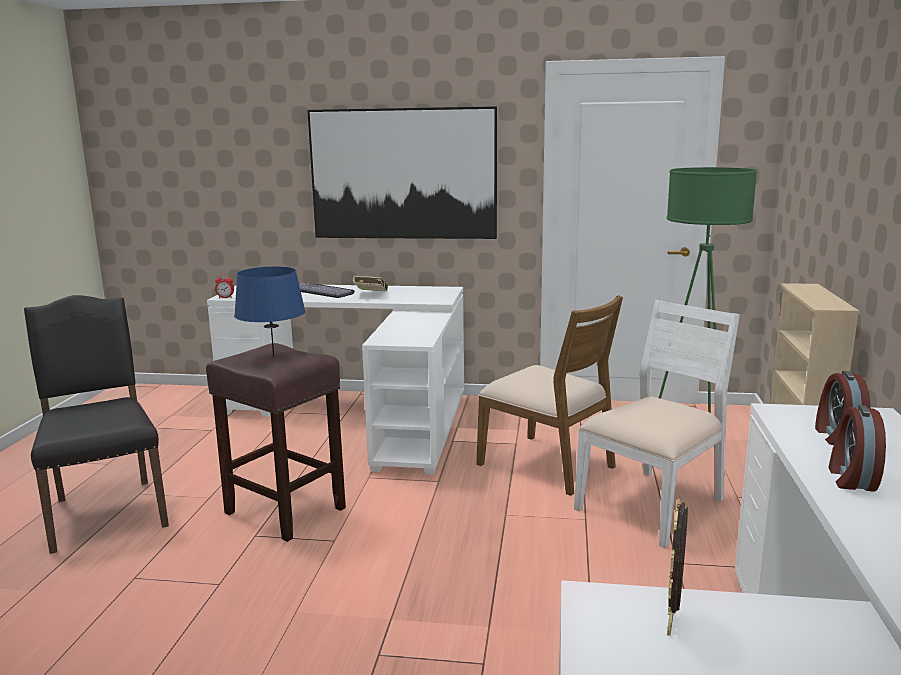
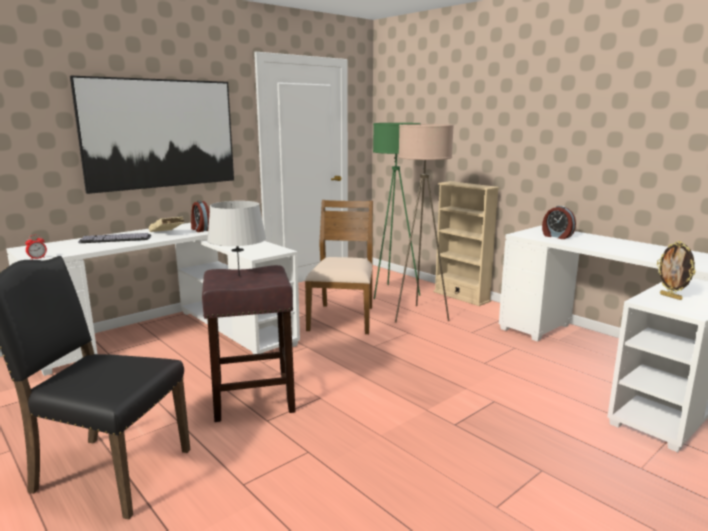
camera: 50 degrees left, 0 degrees up
blue table lamp [234,266,305,357] -> grey table lamp [207,201,266,276]
brown chair [477,295,623,496] -> brown chair turned 75 degrees counterclockwise [305,200,373,334]
white chair [574,300,740,548] -> beige floor lamp [395,124,454,323]
alarm clock [828,405,886,492] -> alarm clock moved to [191,200,210,232]

